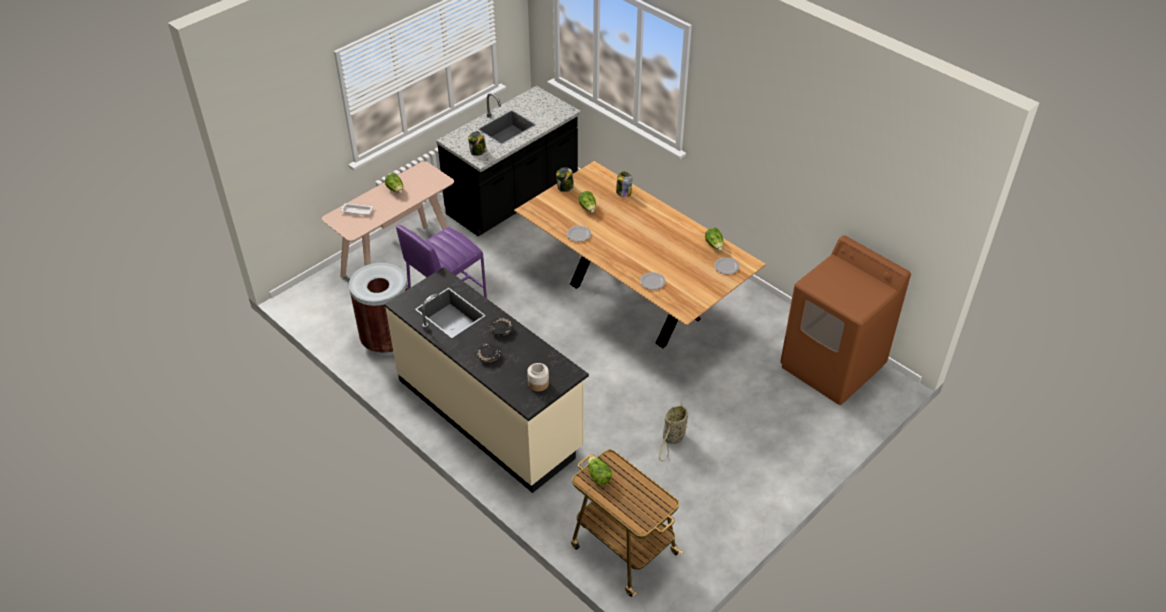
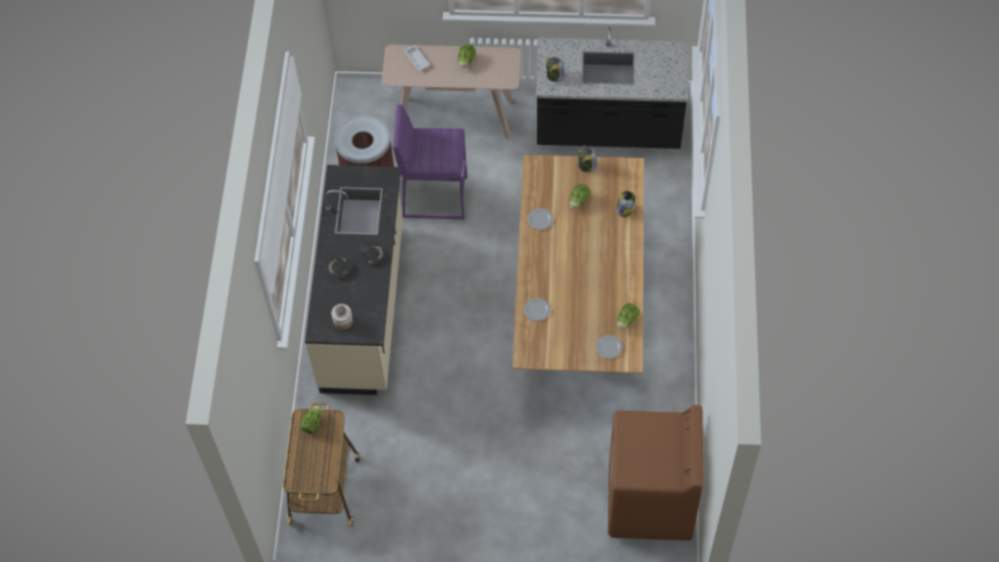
camera: 50 degrees right, 15 degrees up
basket [658,402,688,461] -> none

